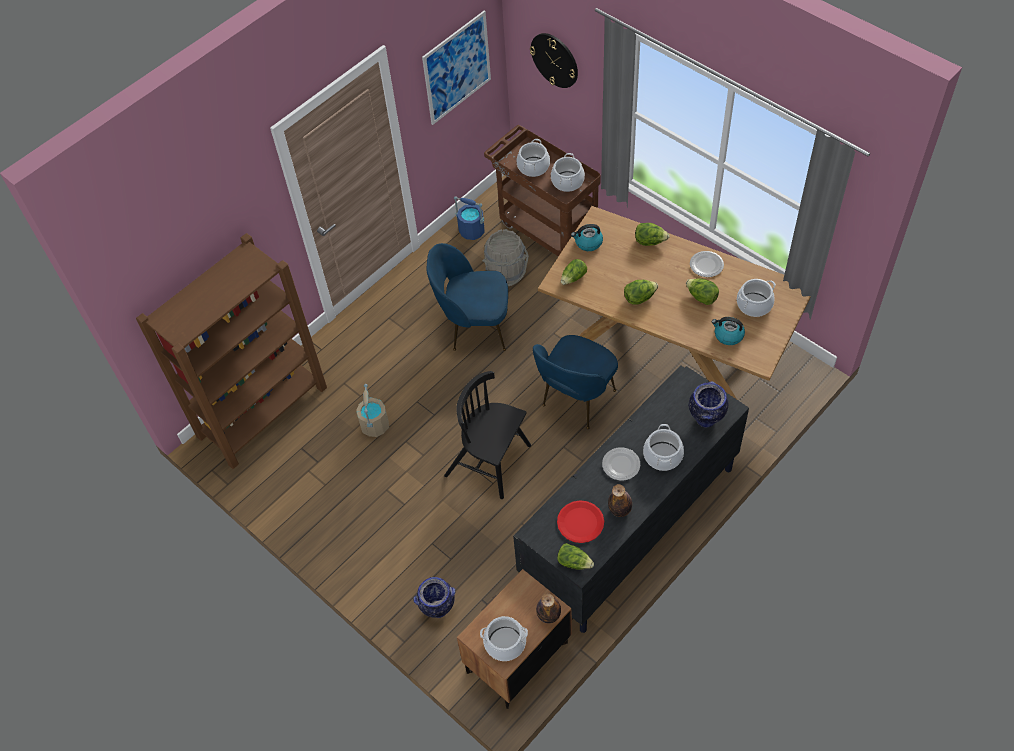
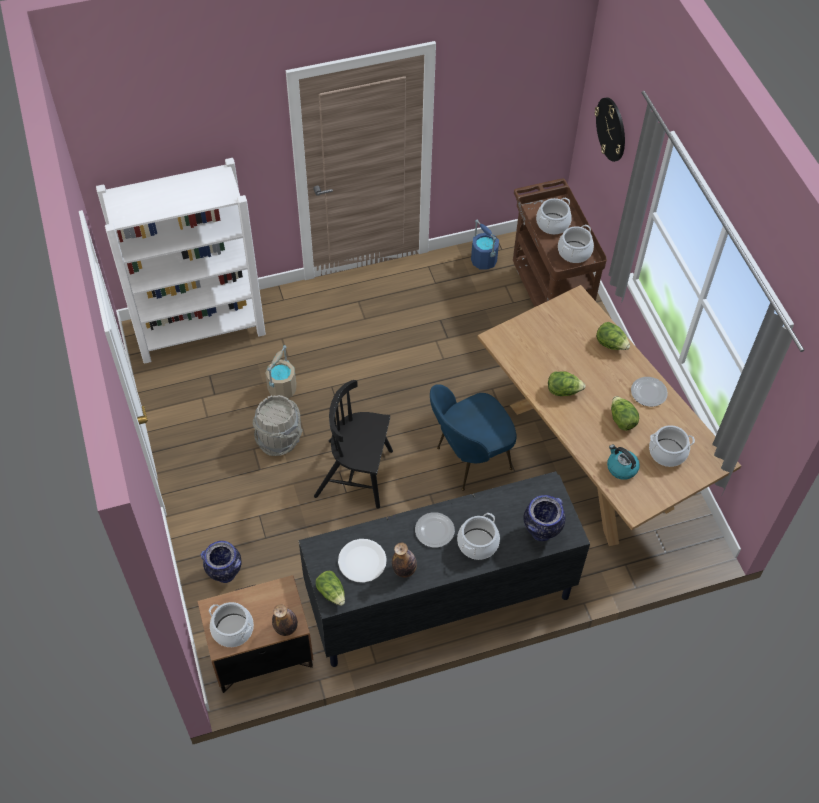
camera: 25 degrees right, 0 degrees up
brown bookcase [136,233,327,469] -> white bookcase [96,158,266,364]
picture [422,11,491,125] -> none
blue chair [426,243,508,351] -> none
black chair [444,371,531,499] -> black chair turned 45 degrees counterclockwise [314,380,393,508]
grey bucket [482,229,529,286] -> grey bucket moved to [253,395,303,456]
red plate [557,500,604,543] -> white plate [338,539,387,583]
lettuce [561,259,587,285] -> none
kettle [571,224,603,251] -> none

